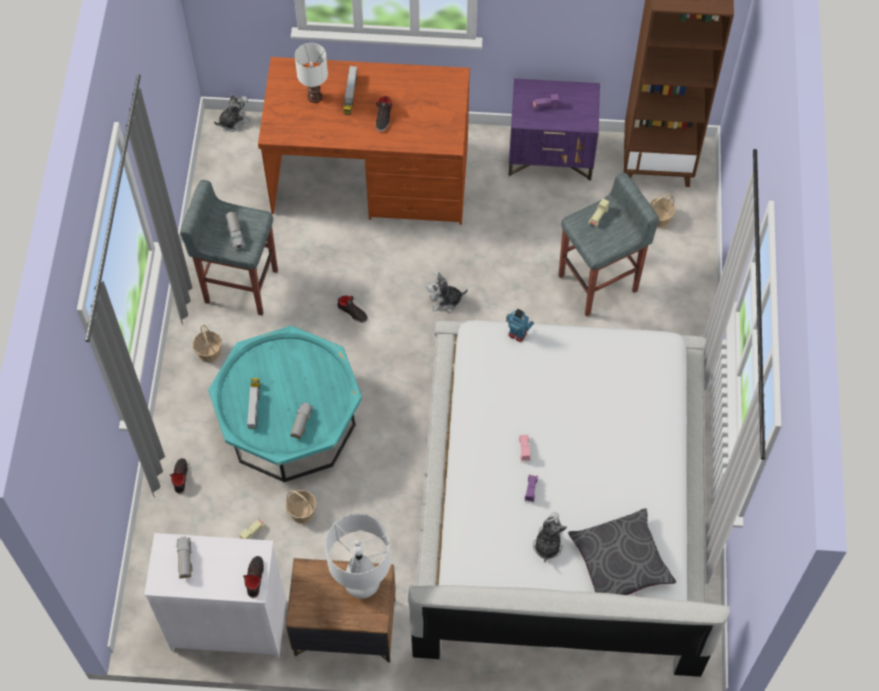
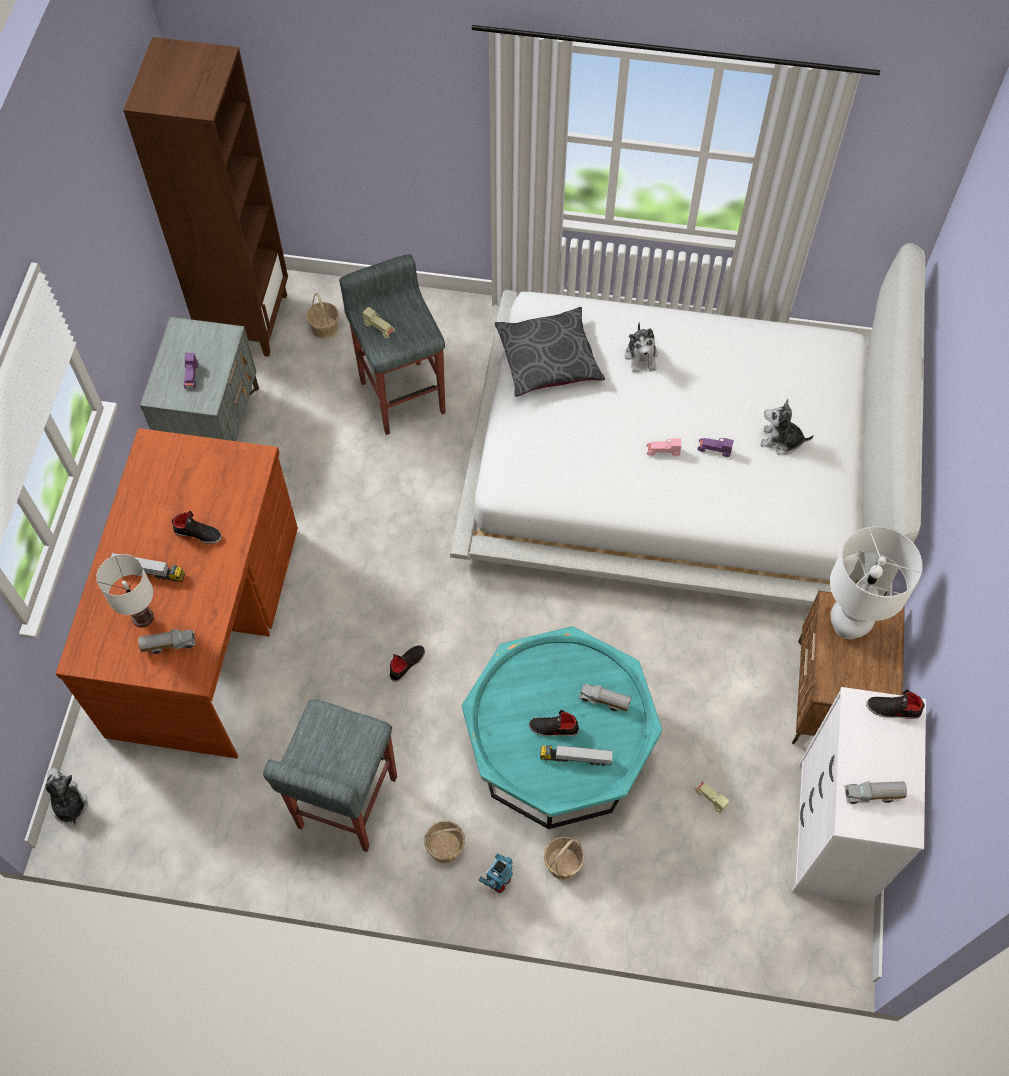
camera: 85 degrees left, 0 degrees up
black shoe [169,458,188,494] -> black shoe moved to [529,710,579,736]
toy truck [226,212,245,250] -> toy truck moved to [138,629,195,654]
basket [285,490,317,524] -> basket moved to [544,836,585,880]
plush toy [427,272,468,313] -> plush toy moved to [625,322,658,373]
toy robot [506,309,534,342] -> toy robot moved to [479,854,513,893]
purple nightstand [509,79,600,181] -> grey nightstand [140,317,259,441]
grey pillow [568,508,676,595] -> grey pillow moved to [495,307,605,397]

